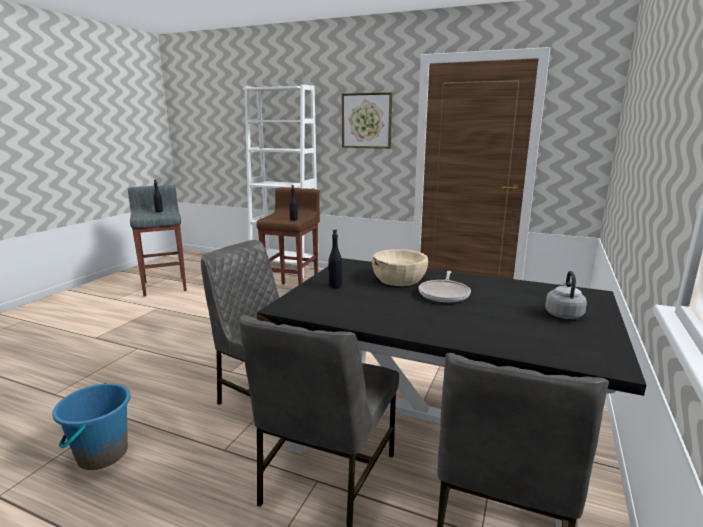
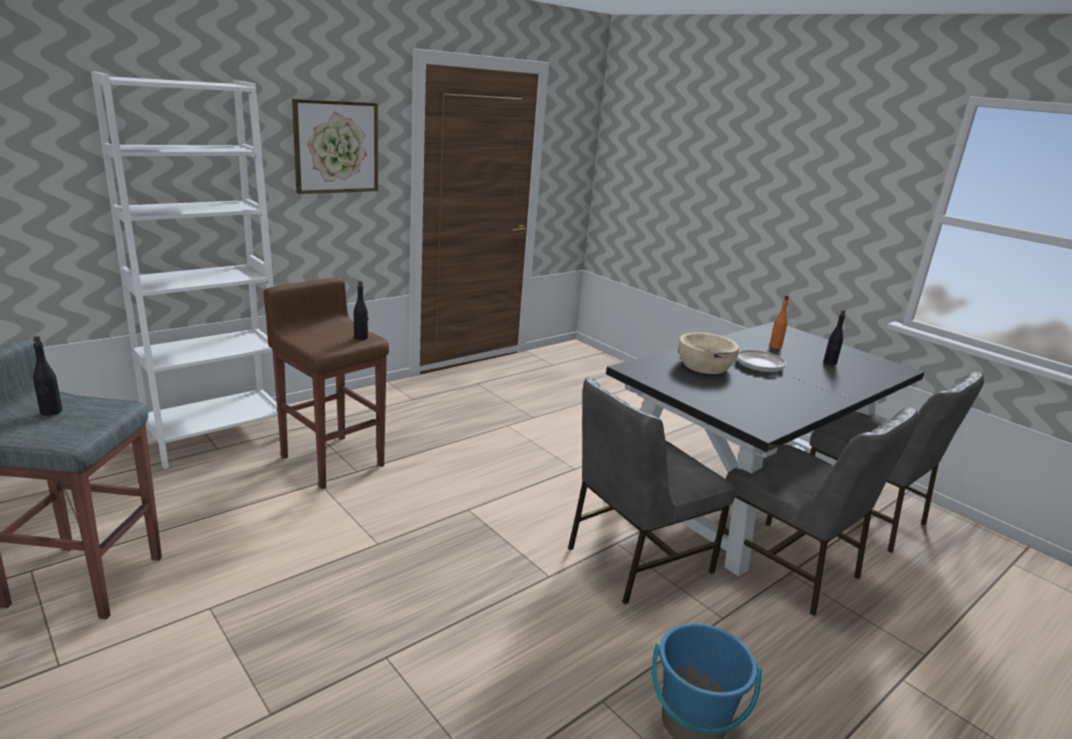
camera: 65 degrees left, 5 degrees up
black bottle [328,229,342,288] -> black bottle moved to [823,310,846,365]
grey kettle [545,271,587,319] -> none
none -> orange bottle [769,295,789,349]

